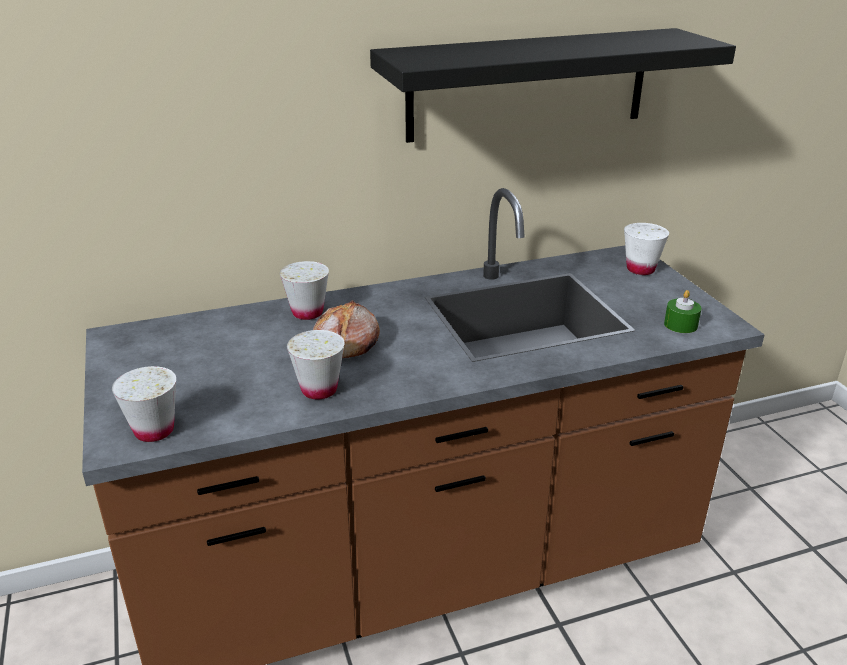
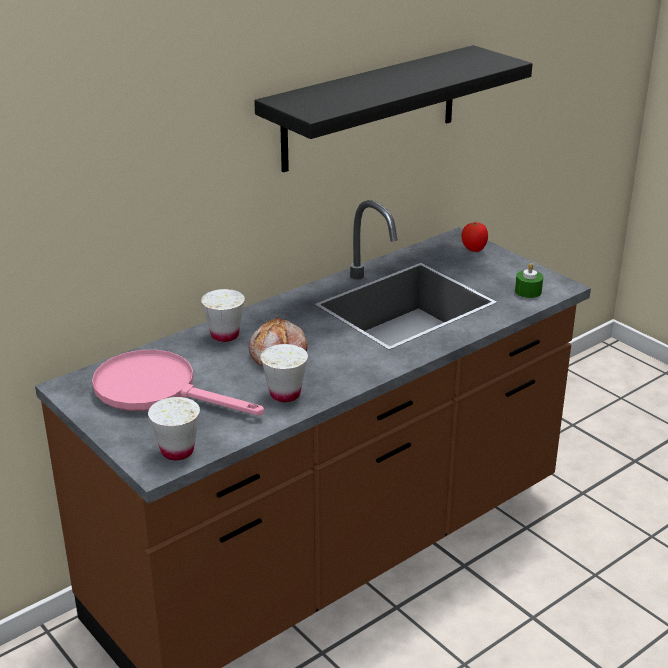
camera: 20 degrees left, 0 degrees up
white cup [624,223,669,275] -> tomato [462,222,488,252]
none -> pink frying pan [92,350,264,415]

